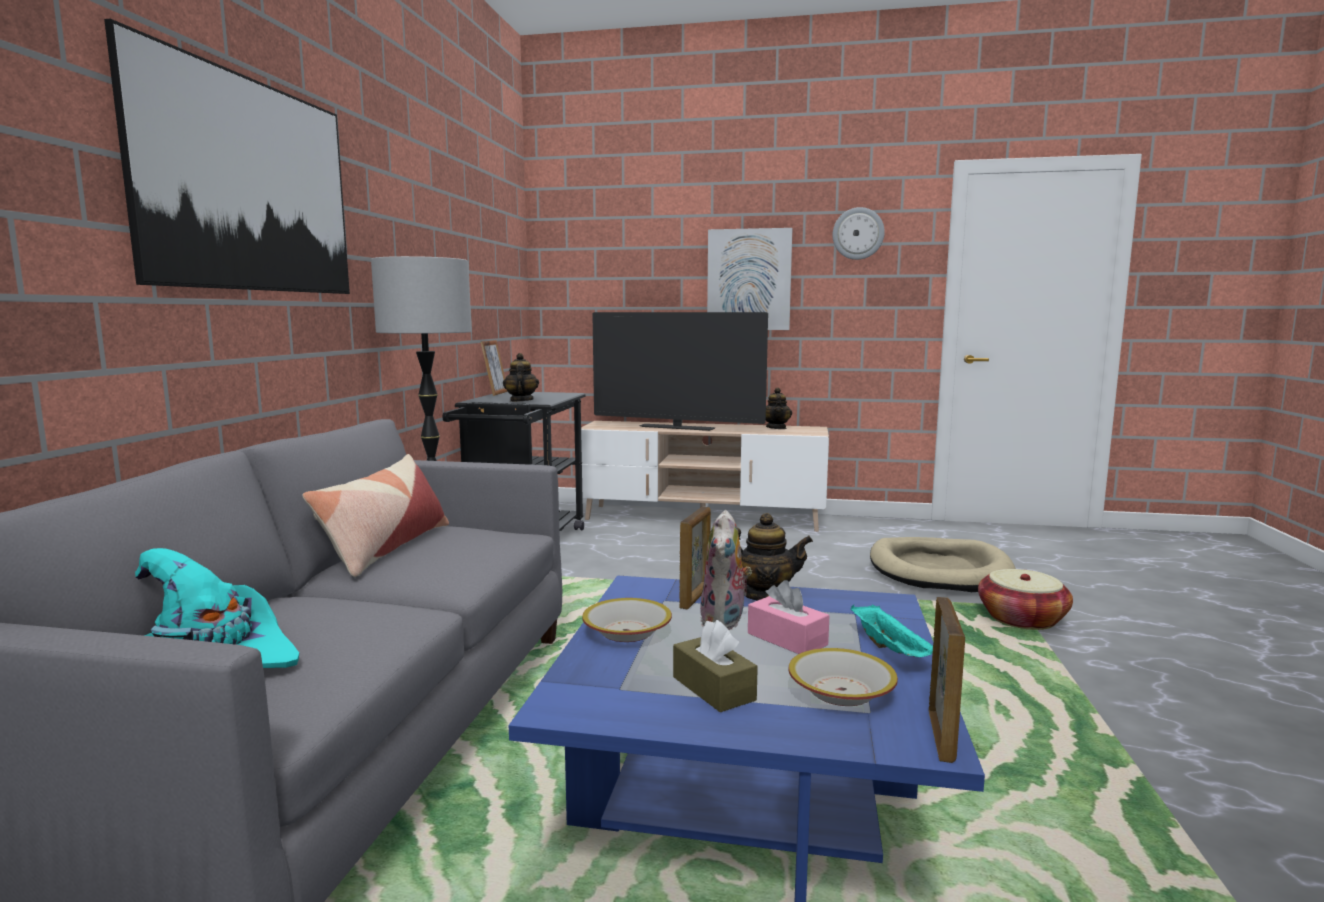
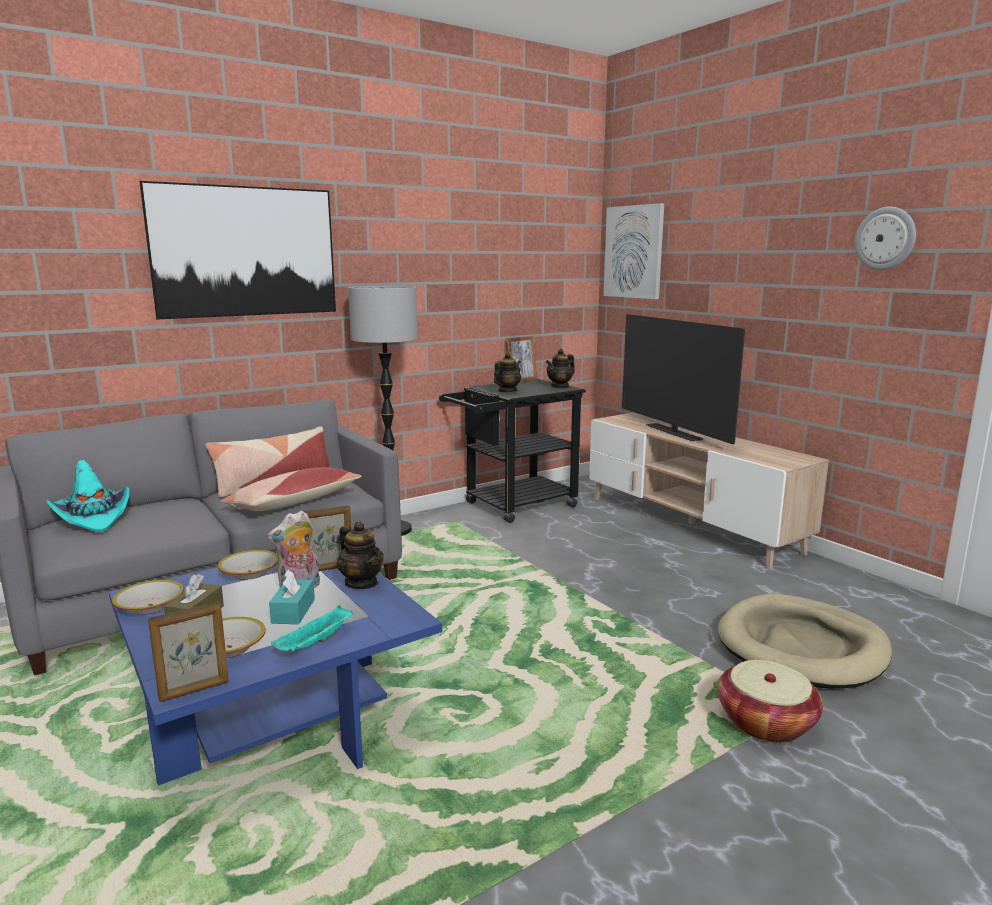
camera: 45 degrees right, 5 degrees up
picture [707,228,792,330] -> picture moved to [603,203,664,299]
pink tissue box [748,580,829,654] -> turquoise tissue box [269,569,315,624]
teapot [766,388,792,429] -> teapot moved to [546,349,575,388]
none -> bowl [112,580,184,615]
none -> pillow [220,467,362,511]

